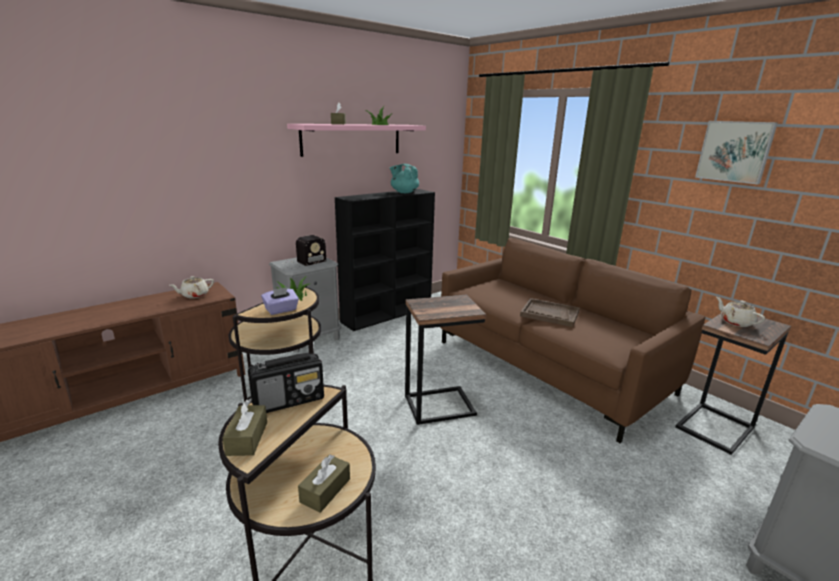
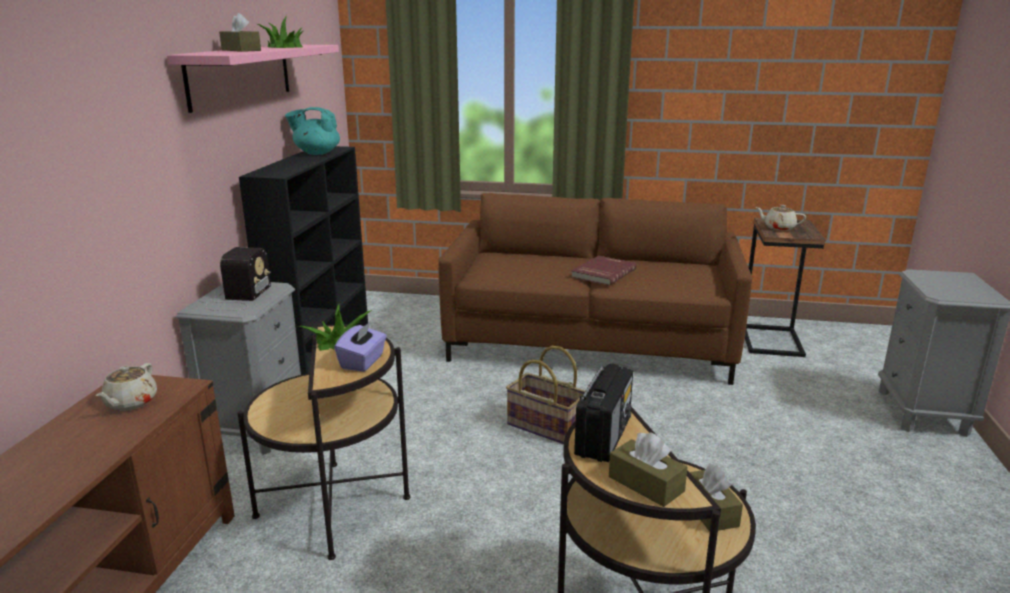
camera: 40 degrees left, 0 degrees up
side table [405,294,487,425] -> basket [506,346,586,445]
brown tray [520,298,580,327] -> red book [571,256,637,286]
picture [695,121,778,184] -> none

